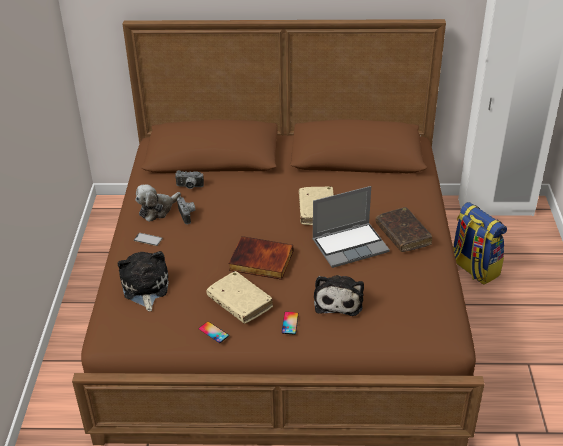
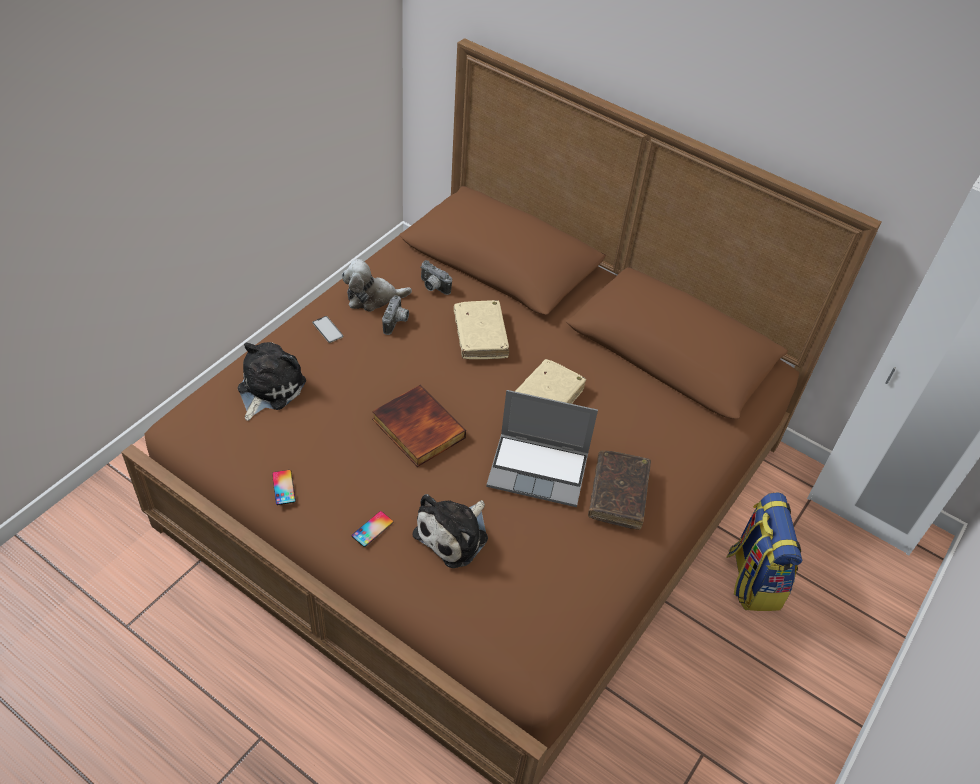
camera: 30 degrees right, 10 degrees up
beige book [206,271,273,324] -> beige book moved to [454,300,509,359]

